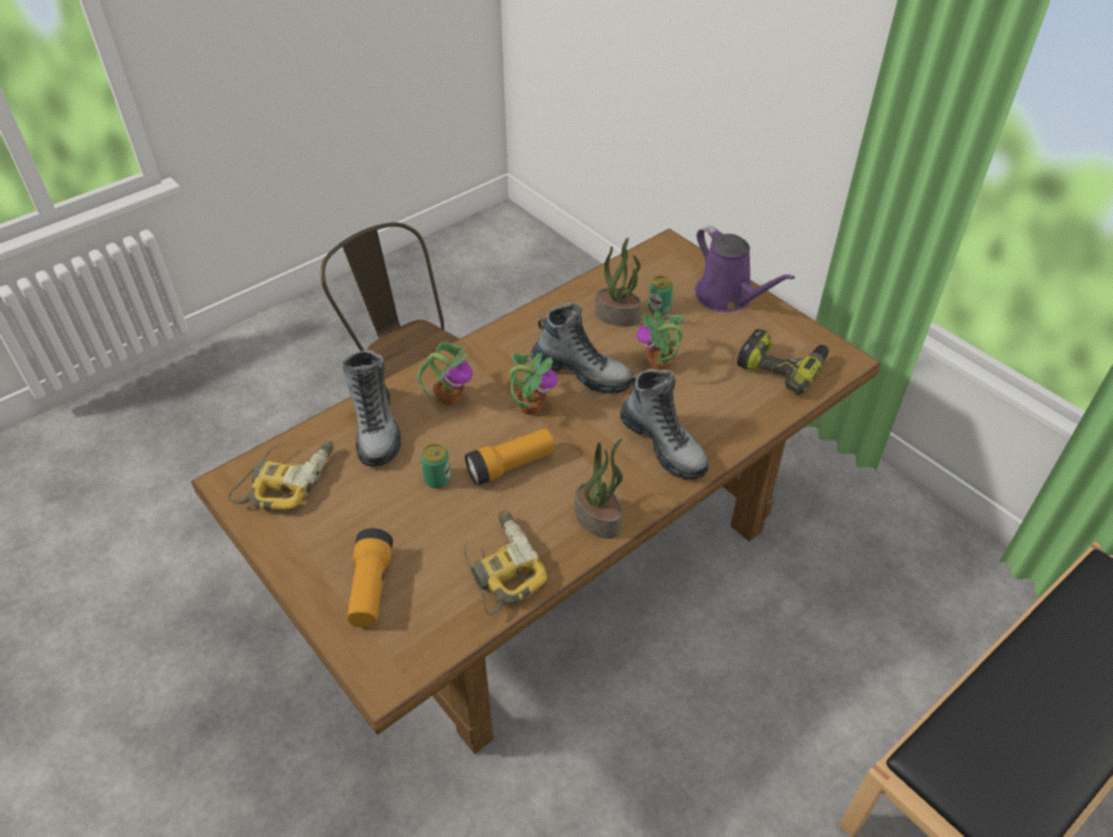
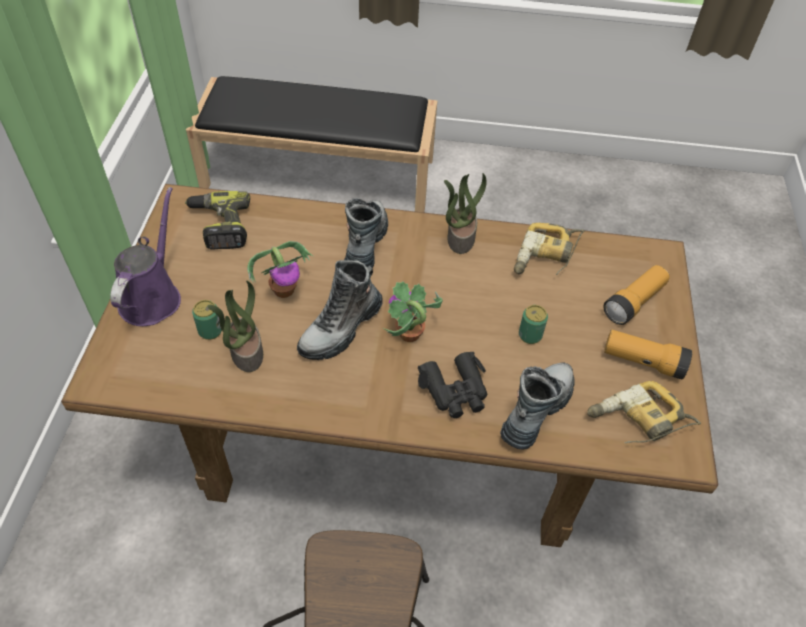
camera: 135 degrees left, 5 degrees up
potted plant [417,342,473,405] -> black binoculars [418,352,487,418]
flashlight [465,428,555,486] -> flashlight moved to [604,330,692,380]
boot [531,302,634,394] -> boot turned 120 degrees counterclockwise [297,260,383,360]

